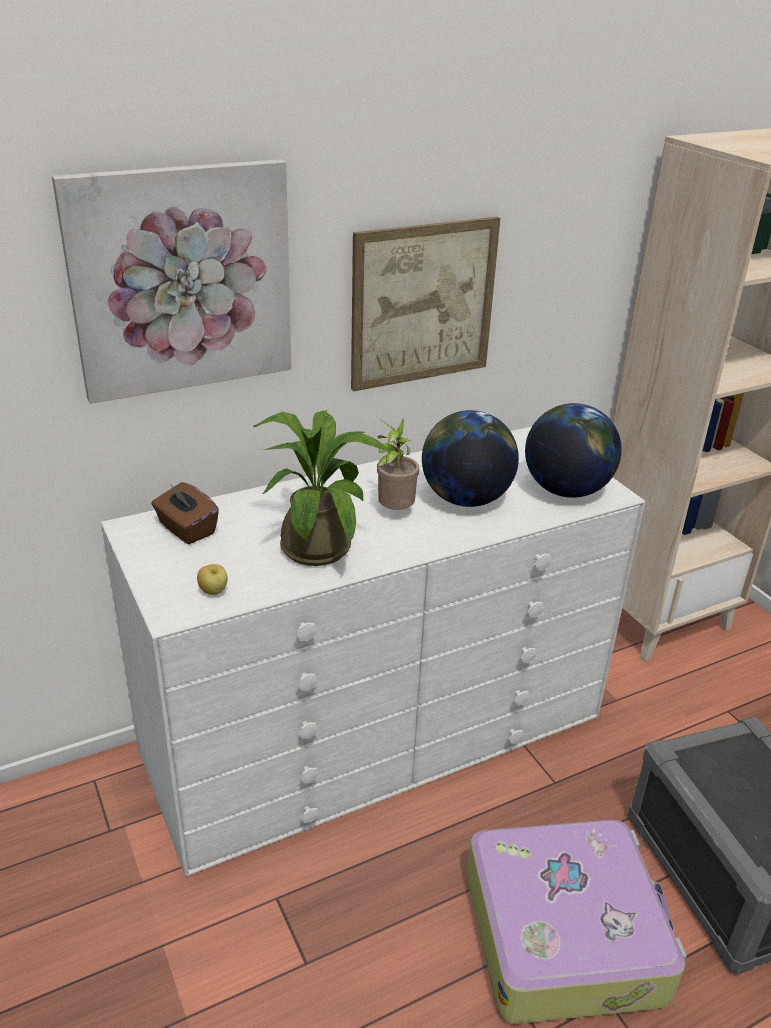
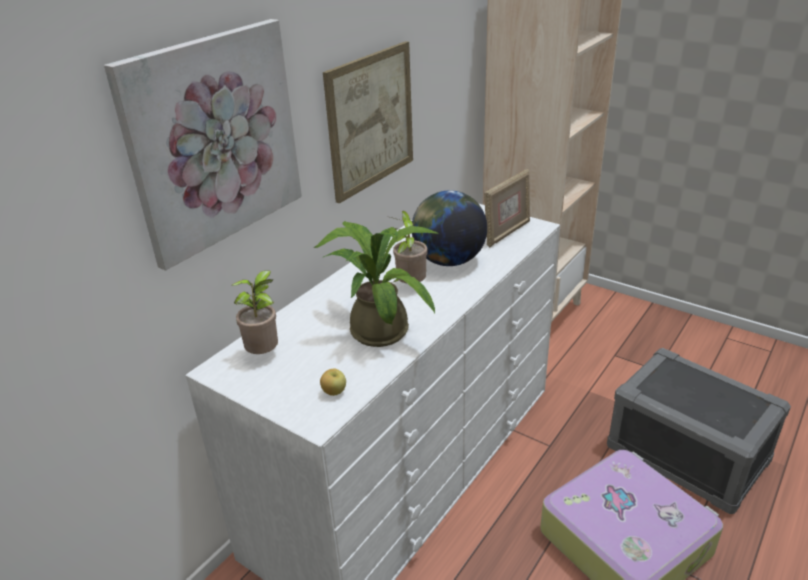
camera: 25 degrees left, 0 degrees up
brown tissue box [151,482,219,544] -> potted plant [232,270,278,354]
globe [525,403,622,498] -> picture frame [484,169,530,248]

